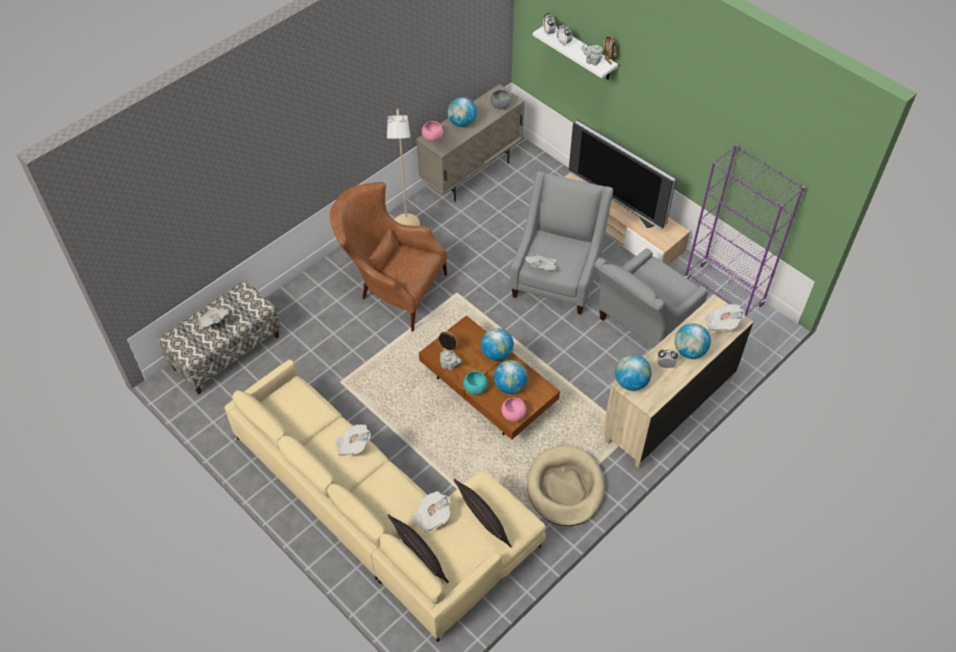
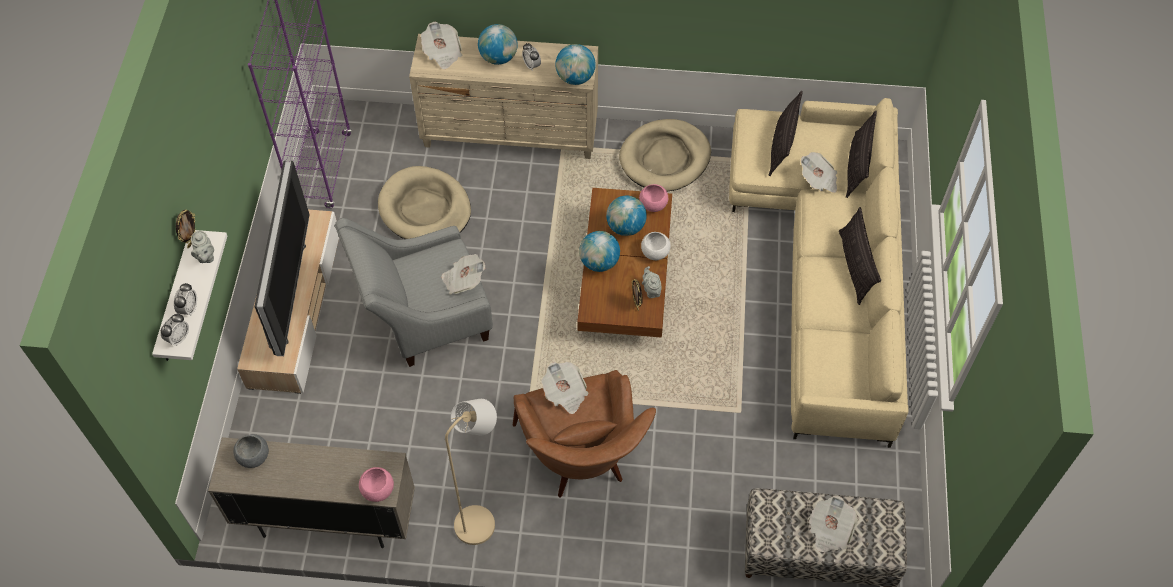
camera: 130 degrees left, 5 degrees up
newspaper [335,424,371,456] -> newspaper moved to [542,362,589,414]
globe [448,97,477,127] -> none
turquoise bowl [463,371,488,395] -> white bowl [641,232,671,260]
grey armchair [594,248,708,348] -> beige dog bed [378,166,471,239]
none -> pillow [839,207,881,305]

